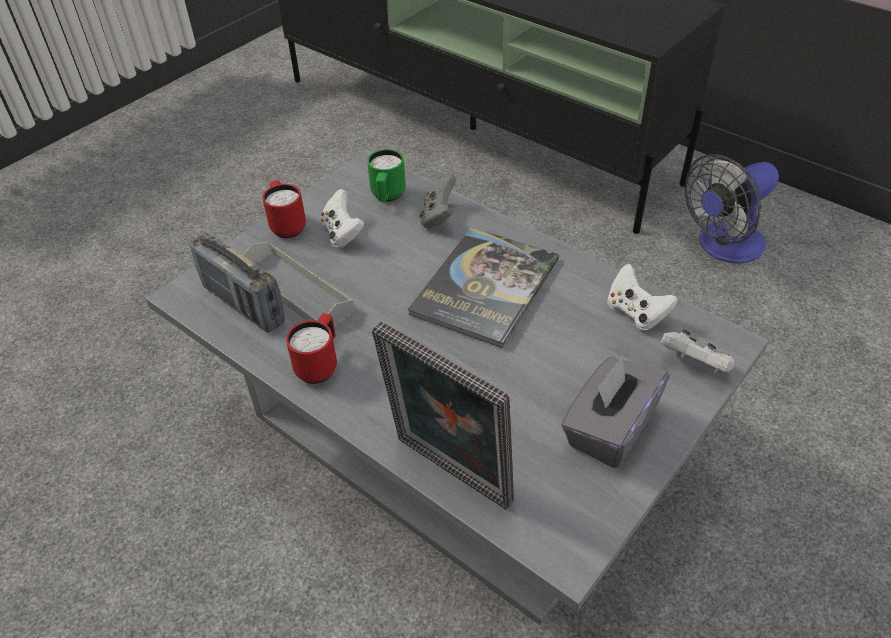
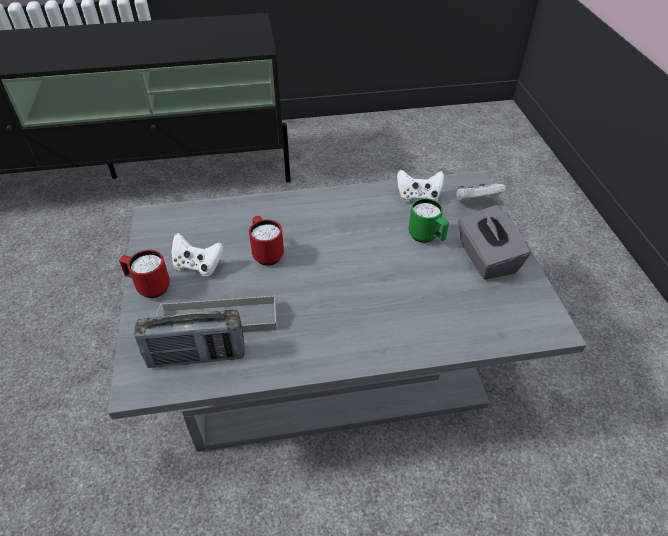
camera: 50 degrees left, 0 degrees up
red mug [286,313,337,384] -> red mug moved to [249,216,284,266]
green mug [367,149,406,202] -> green mug moved to [408,198,449,243]
picture frame [372,321,514,510] -> none
book [407,227,559,348] -> none
grey game controller [419,175,456,229] -> none
fan [685,154,779,264] -> none

